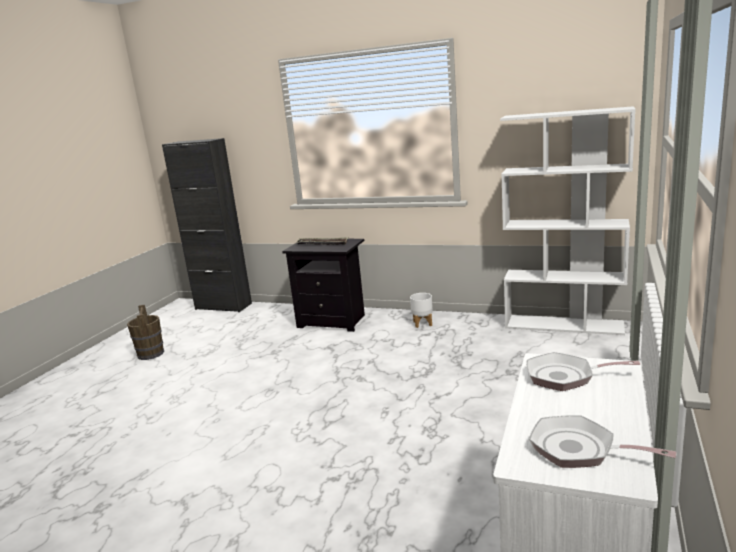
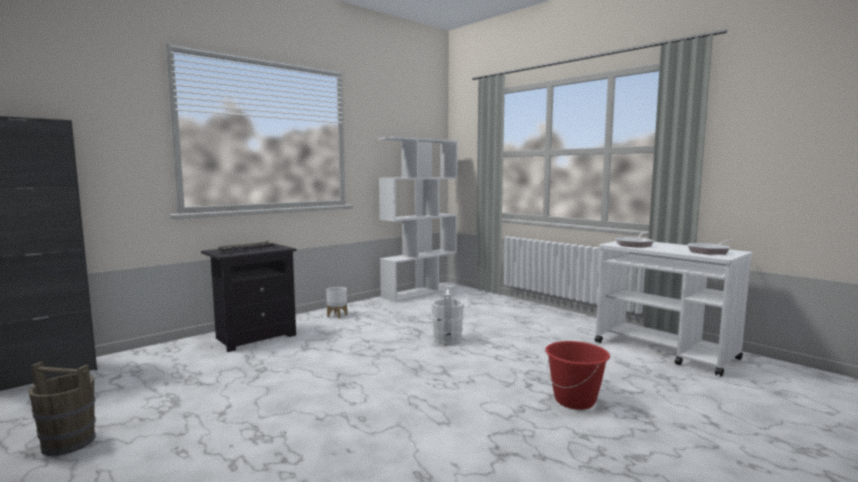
camera: 65 degrees left, 10 degrees down
none -> white bucket [431,287,464,345]
none -> red bucket [545,341,610,410]

